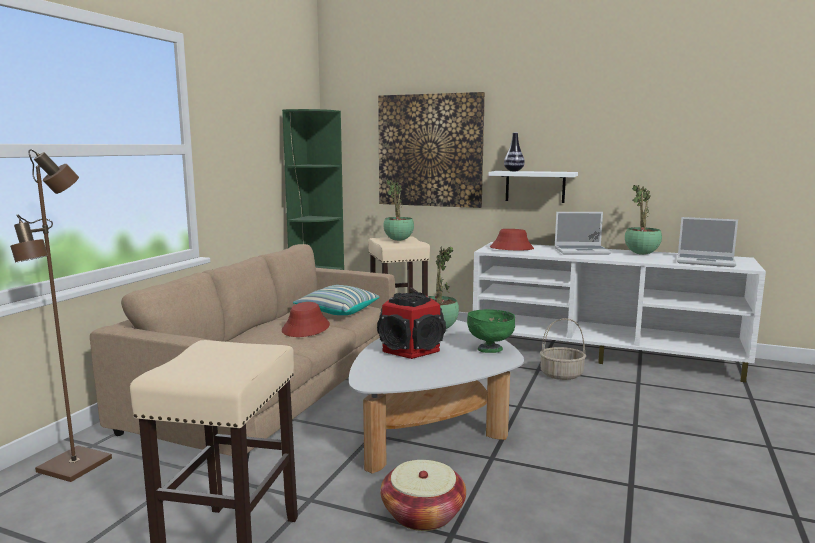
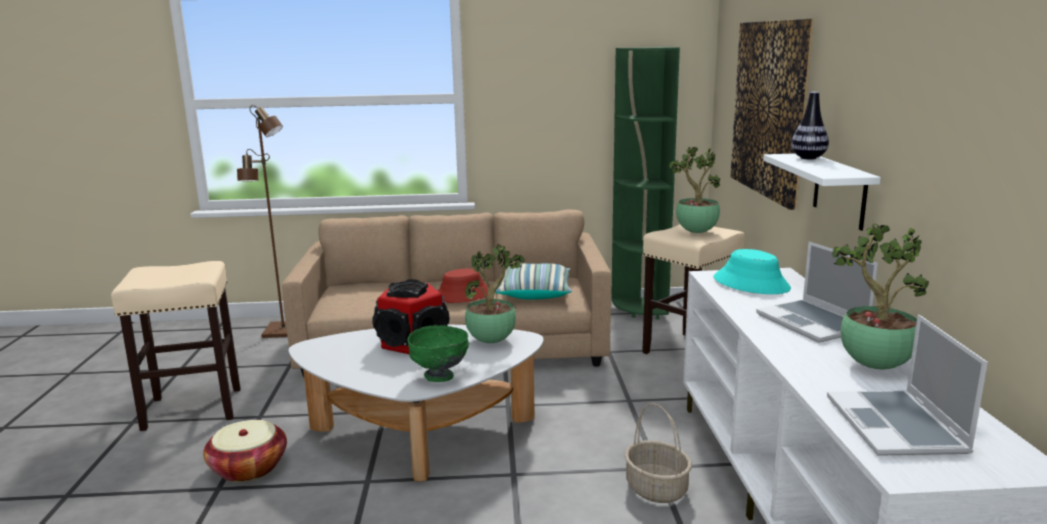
camera: 65 degrees right, 5 degrees up
red hat [490,229,534,250] -> turquoise hat [714,249,791,294]

